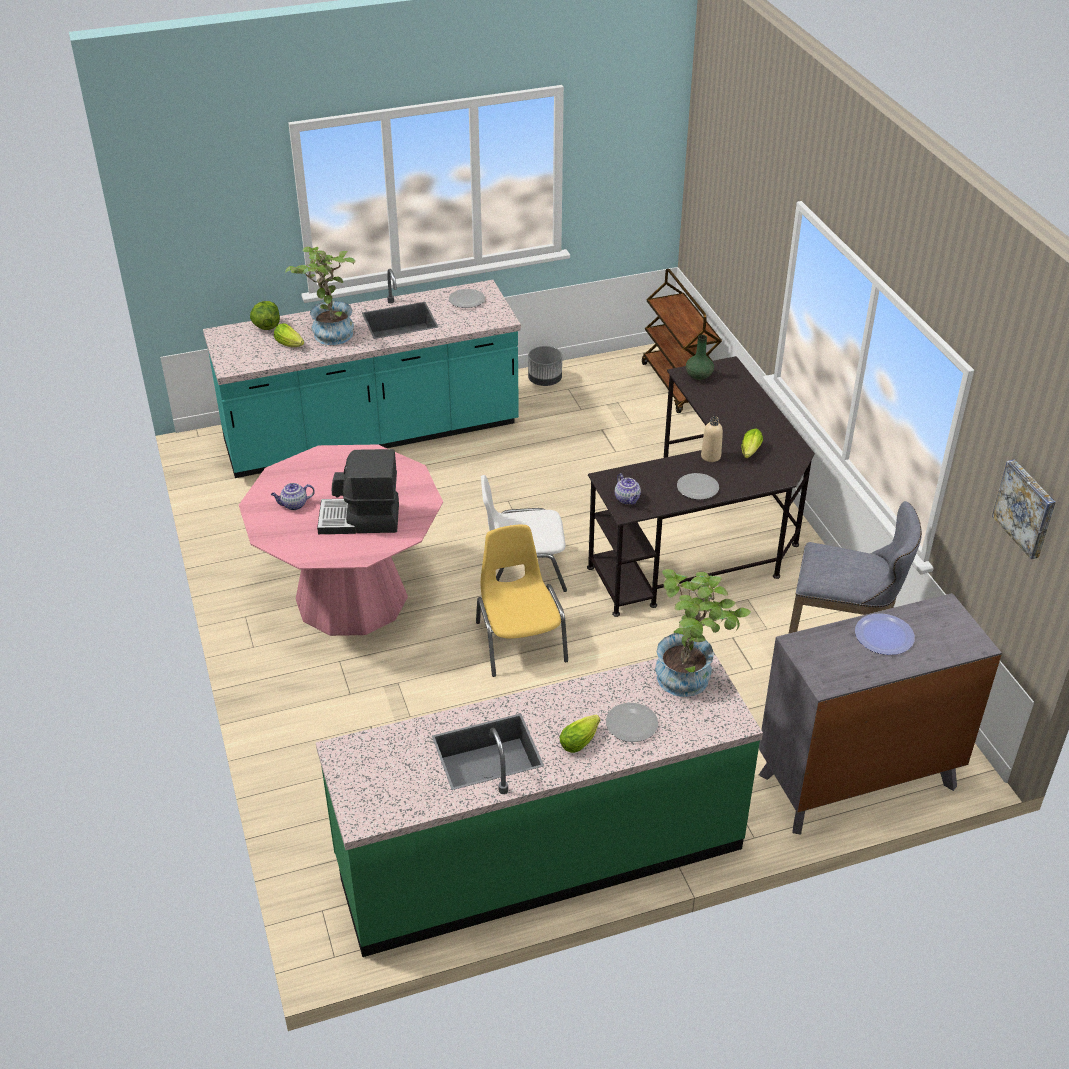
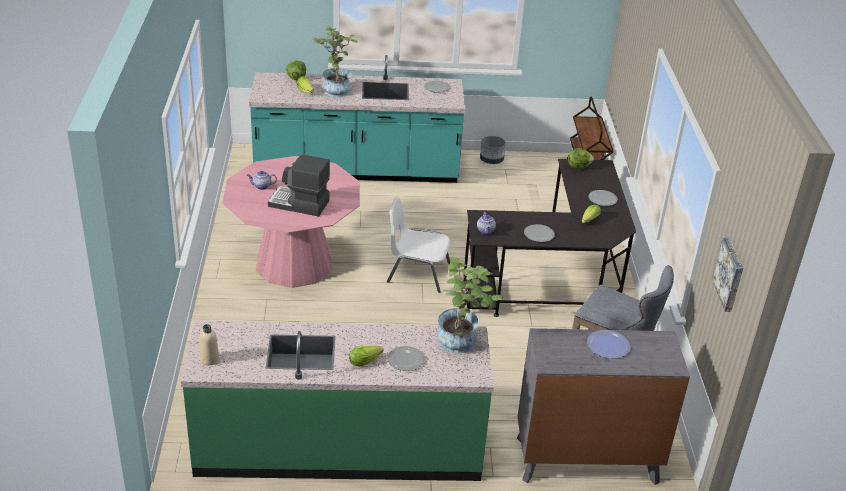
camera: 15 degrees right, 5 degrees down
yellow chair [476,525,568,677] -> none
green vase [686,335,714,380] -> lettuce [568,148,594,169]
beige bottle [701,416,723,462] -> beige bottle moved to [199,324,219,365]
none -> plate [588,190,618,206]

